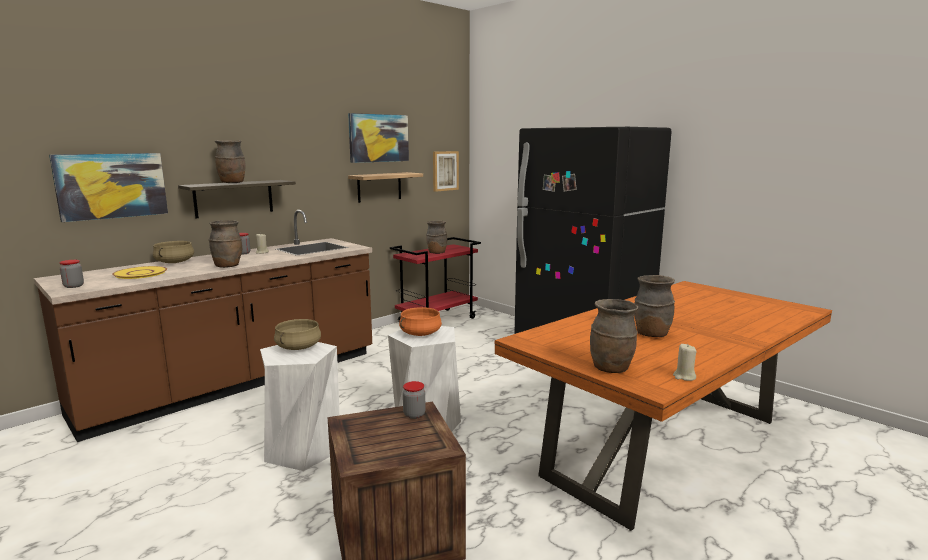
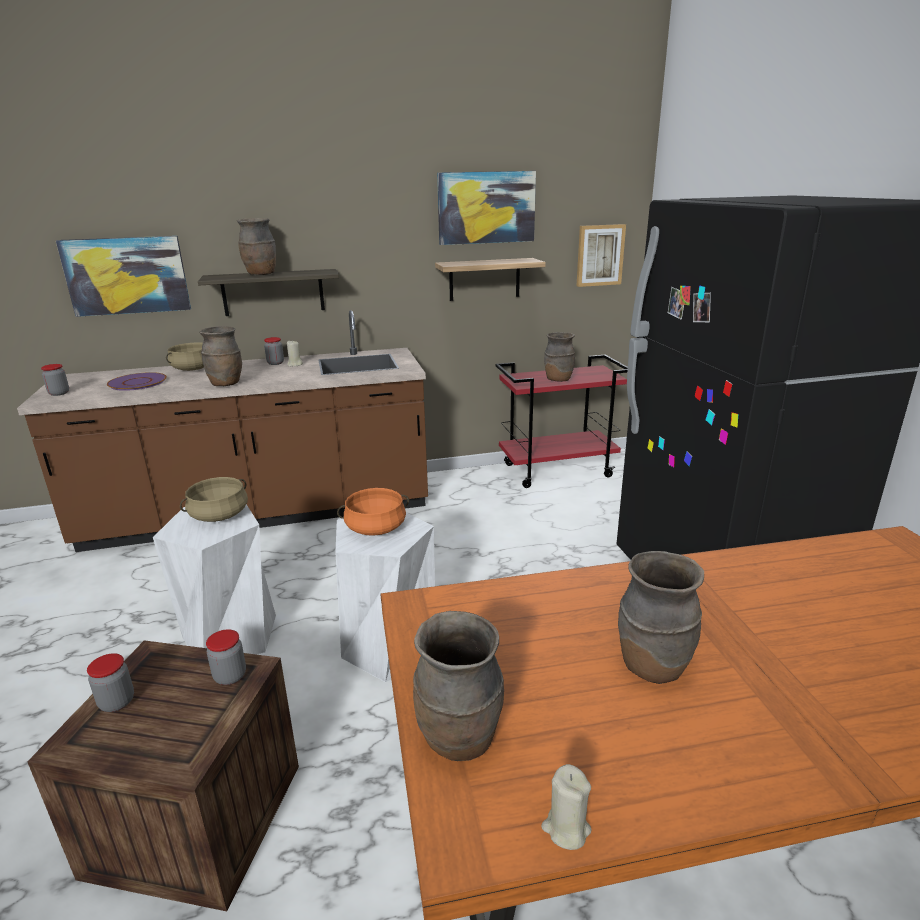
camera: 30 degrees right, 10 degrees up
yellow plate [112,266,167,279] -> purple plate [107,372,167,391]
none -> jar [87,653,134,712]

